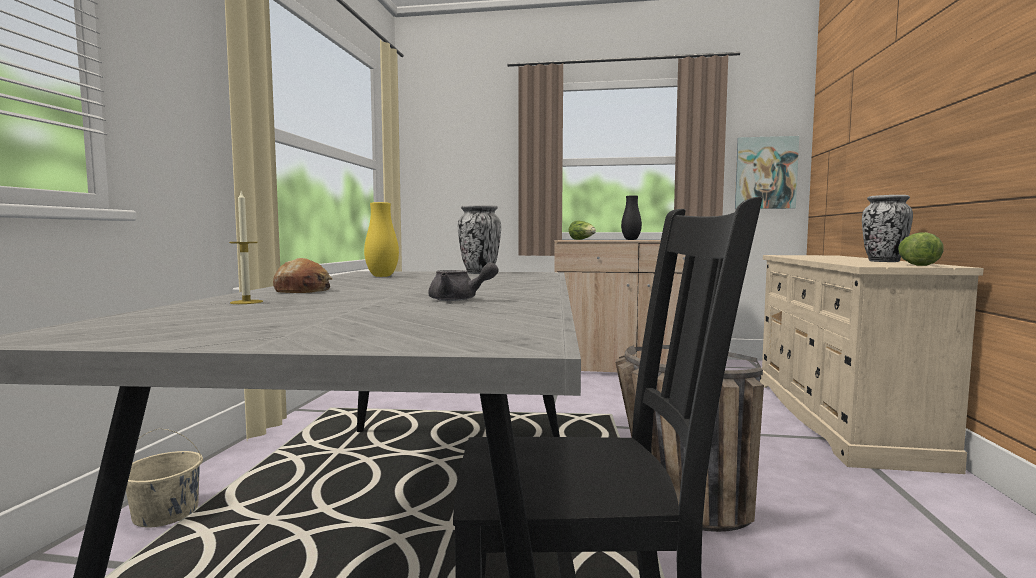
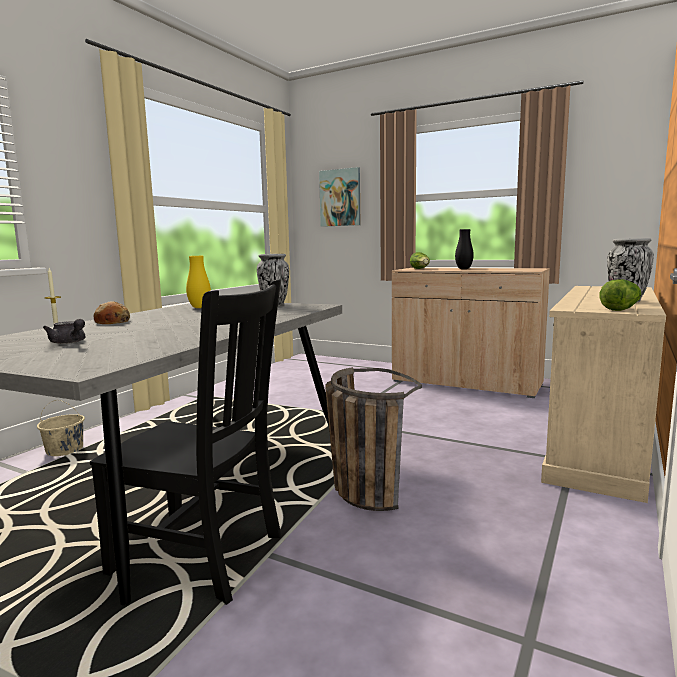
camera: 20 degrees right, 5 degrees up
grey teapot [428,262,498,301] -> grey teapot moved to [43,319,85,344]
picture [735,136,799,209] -> picture moved to [319,167,361,227]

